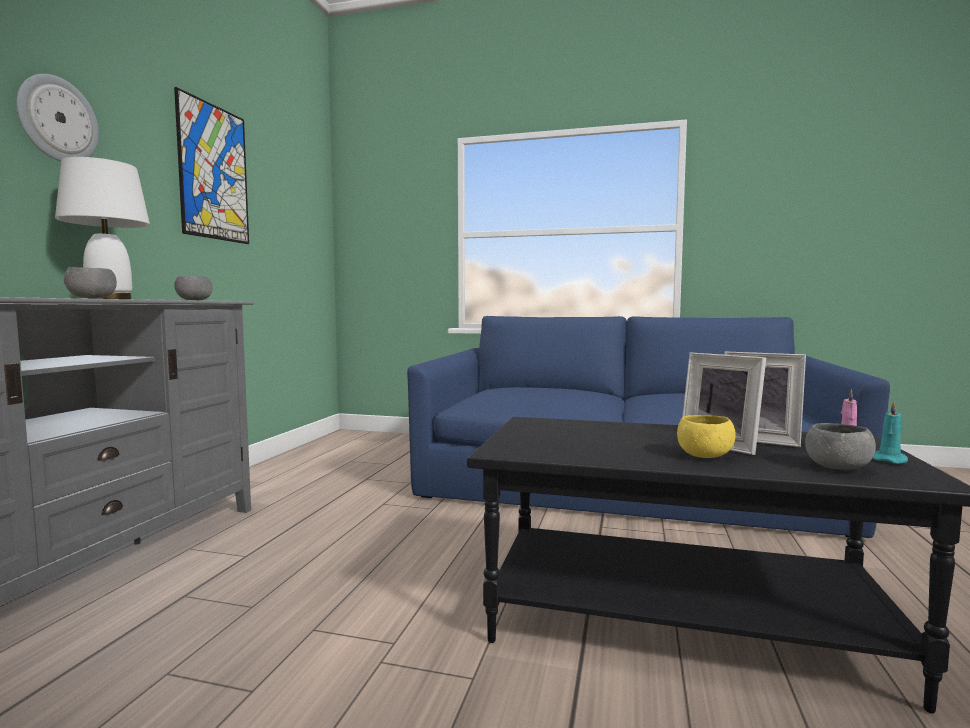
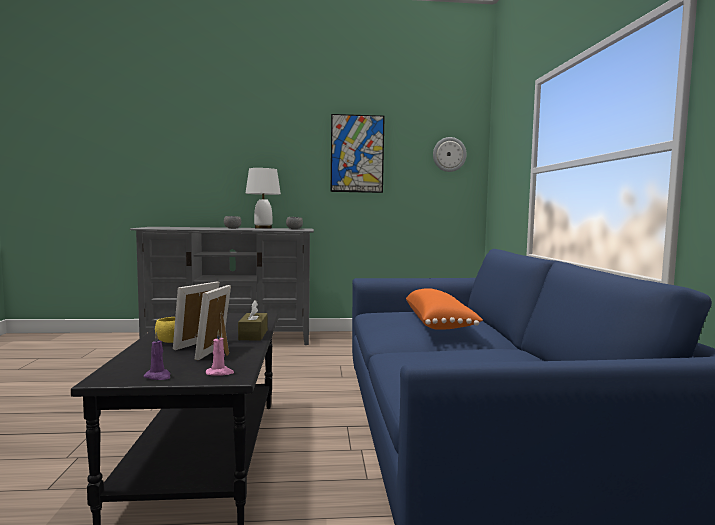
camera: 70 degrees right, 0 degrees up
wall clock [16,74,99,161] -> wall clock moved to [433,137,467,172]
grey bowl [805,423,876,470] -> none
turquoise candle [873,401,908,464] -> purple candle [144,332,170,380]
none -> brown tissue box [238,300,268,340]
none -> orange pillow [406,288,483,330]

